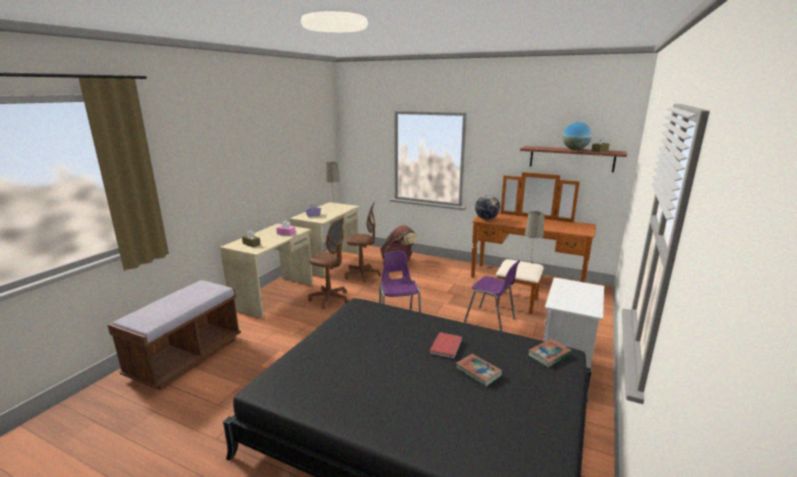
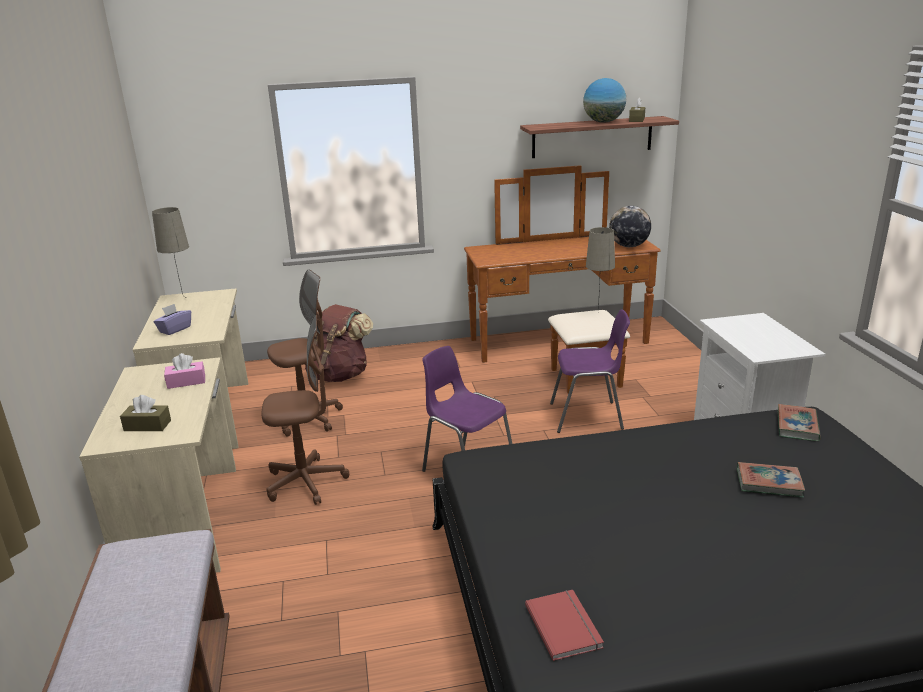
camera: 35 degrees left, 5 degrees up
red book [429,332,462,359] -> red book moved to [525,590,604,661]
globe [475,195,500,220] -> globe moved to [609,206,651,247]

